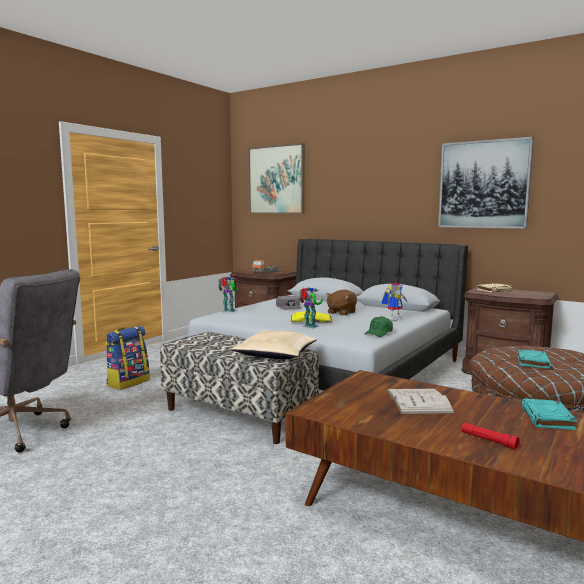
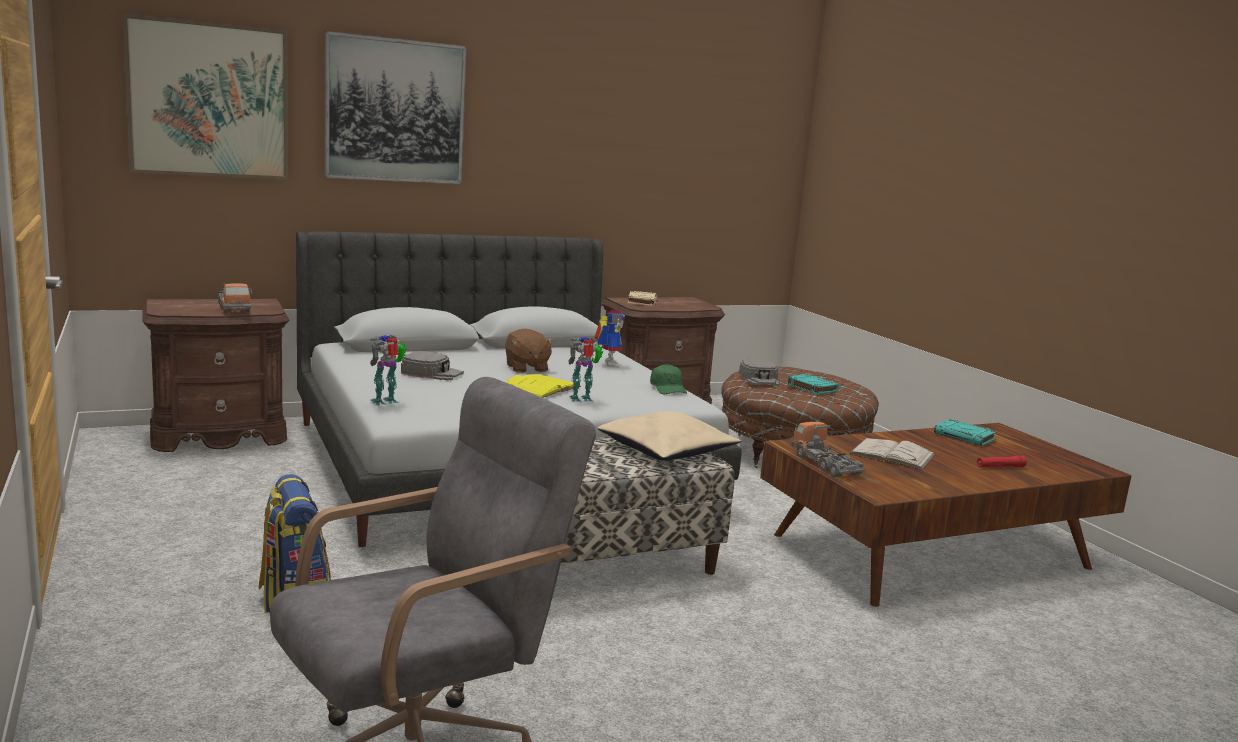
camera: 60 degrees left, 5 degrees up
picture [438,137,534,229] -> picture moved to [324,31,466,184]
none -> grey cap [739,360,780,386]
none -> toy truck [791,422,865,477]

